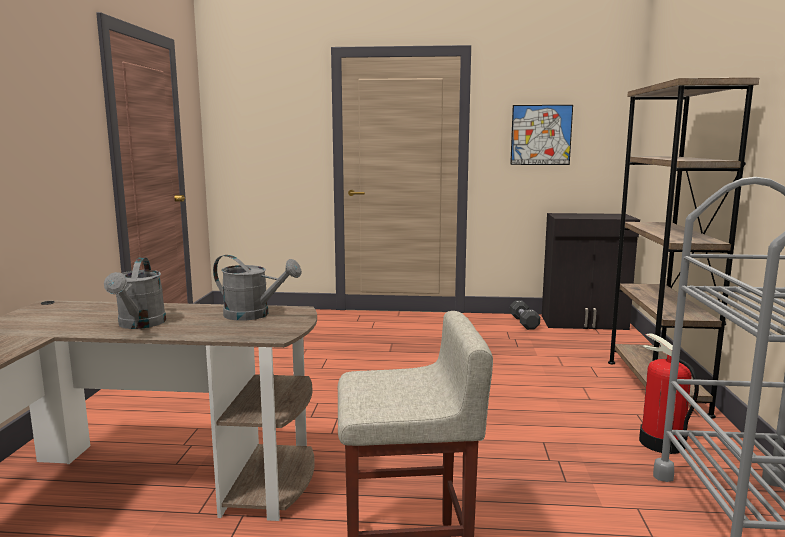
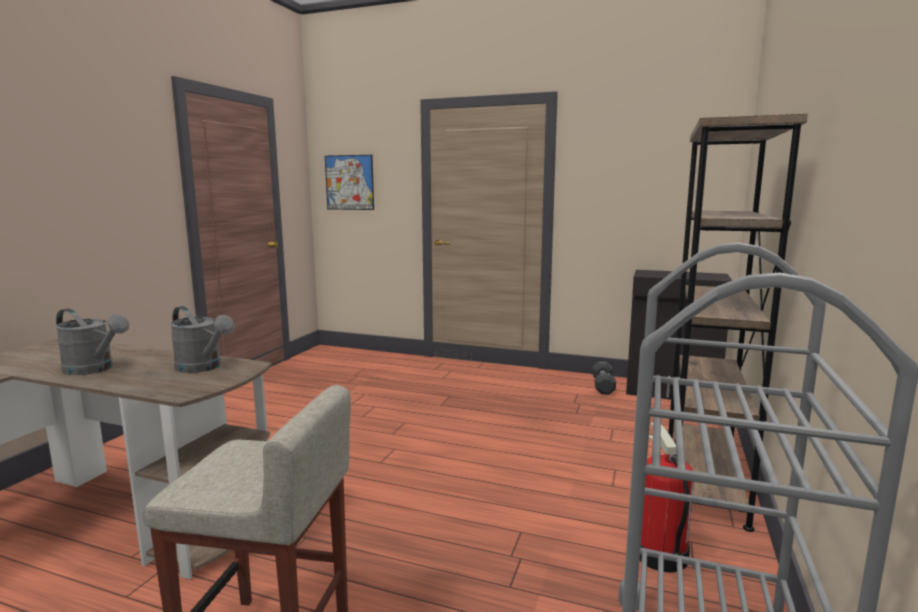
camera: 15 degrees right, 0 degrees up
grey watering can [104,257,166,329] -> grey watering can turned 75 degrees counterclockwise [55,308,129,375]
picture [510,105,573,165] -> picture moved to [325,155,374,210]

